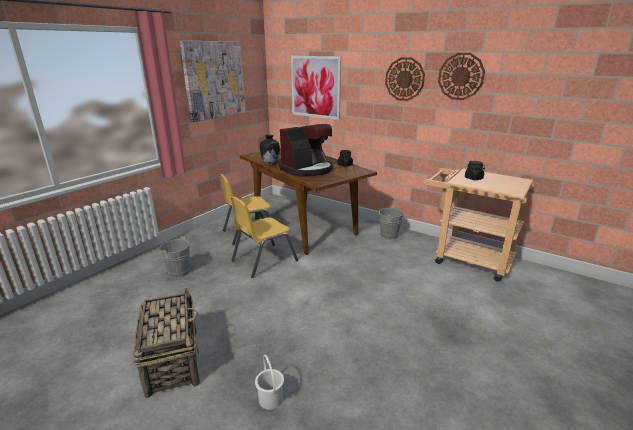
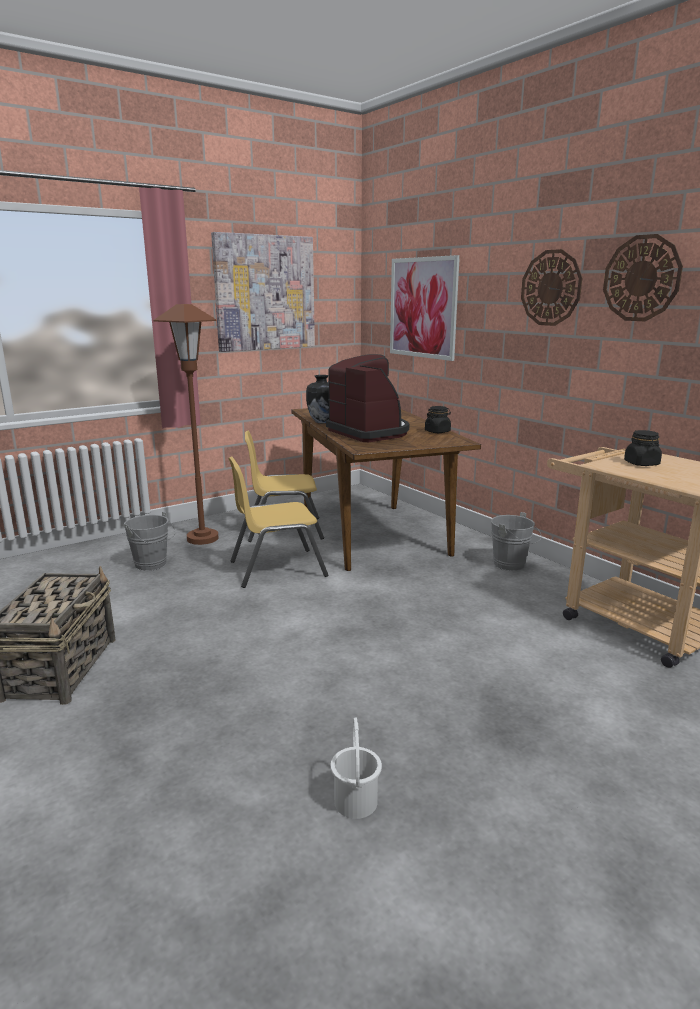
camera: 20 degrees right, 5 degrees down
white bucket [255,355,284,410] -> white bucket moved to [330,717,382,819]
coffee machine [279,124,333,177] -> coffee machine turned 105 degrees counterclockwise [326,354,409,442]
none -> brown floor lamp [153,304,219,545]

